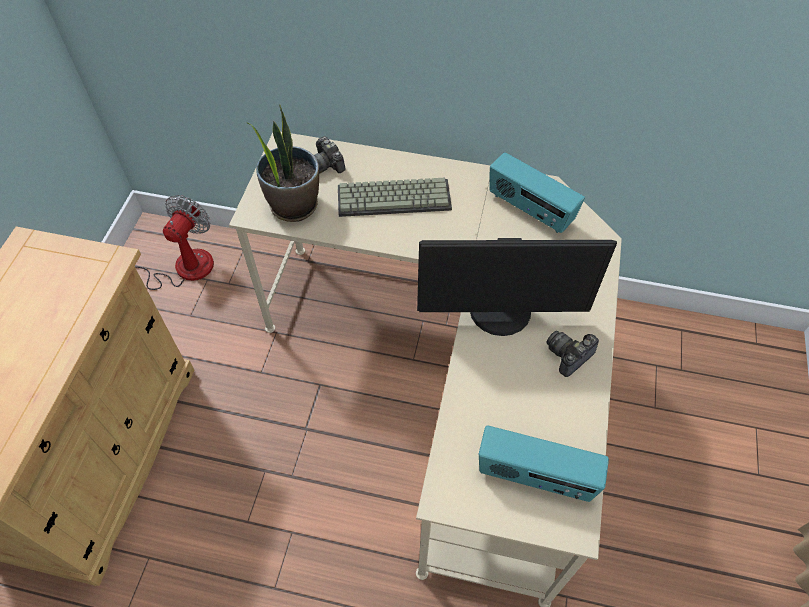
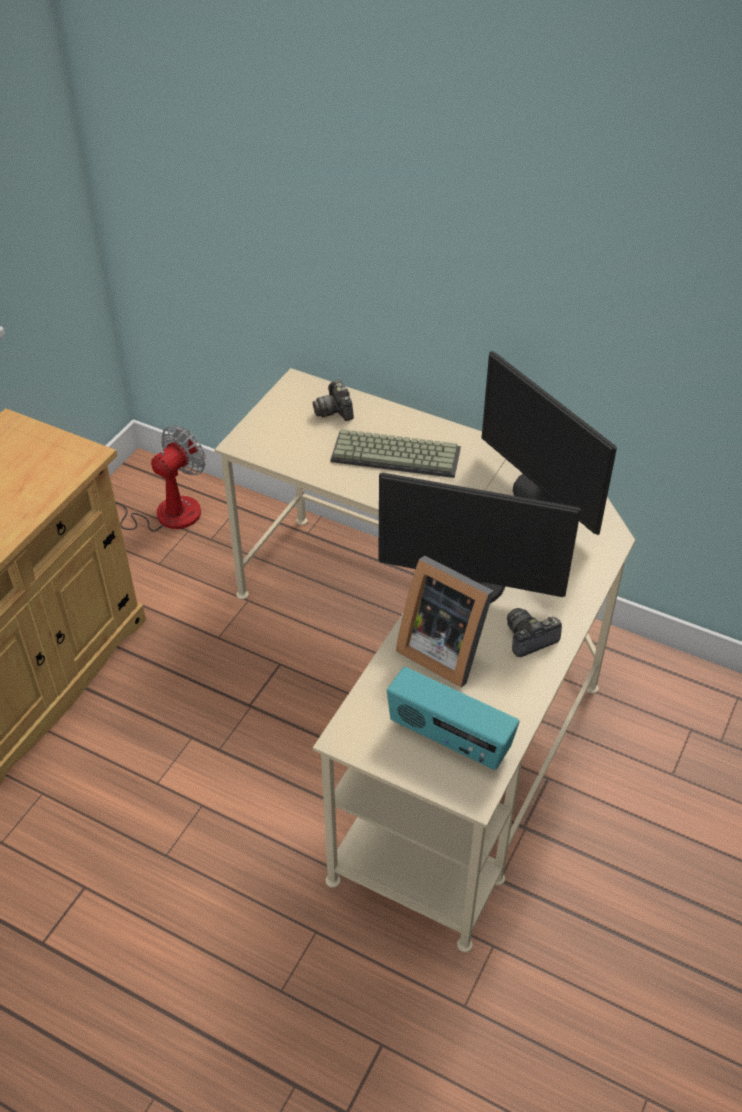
camera: 15 degrees right, 10 degrees down
potted plant [248,104,319,222] -> none
radio [489,152,585,233] -> monitor [482,351,617,535]
none -> picture frame [396,556,494,688]

